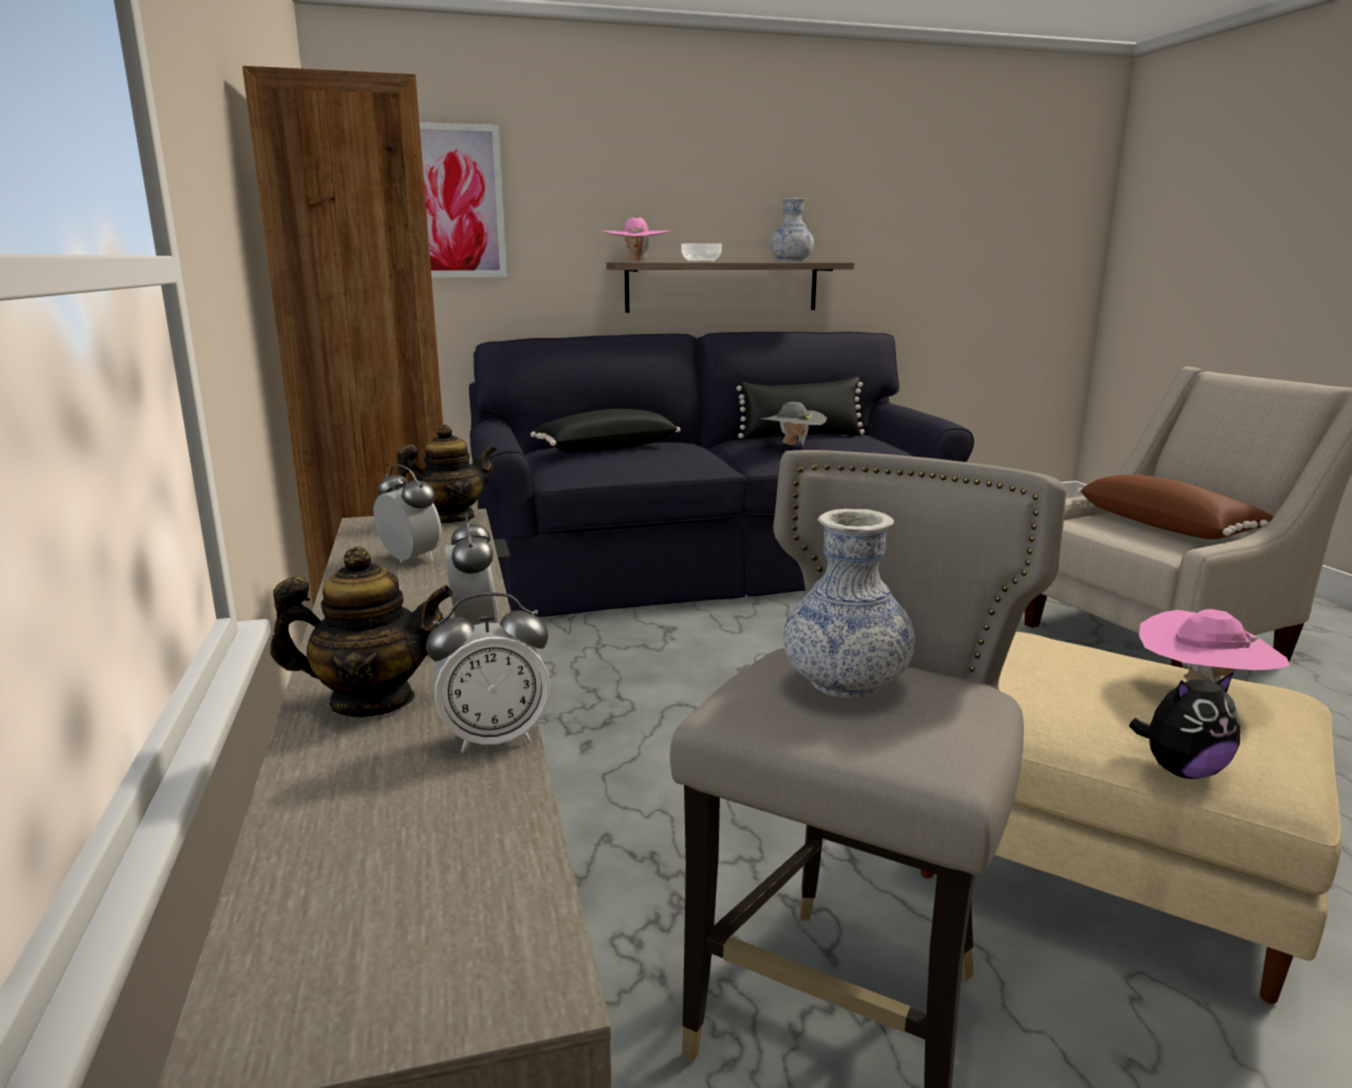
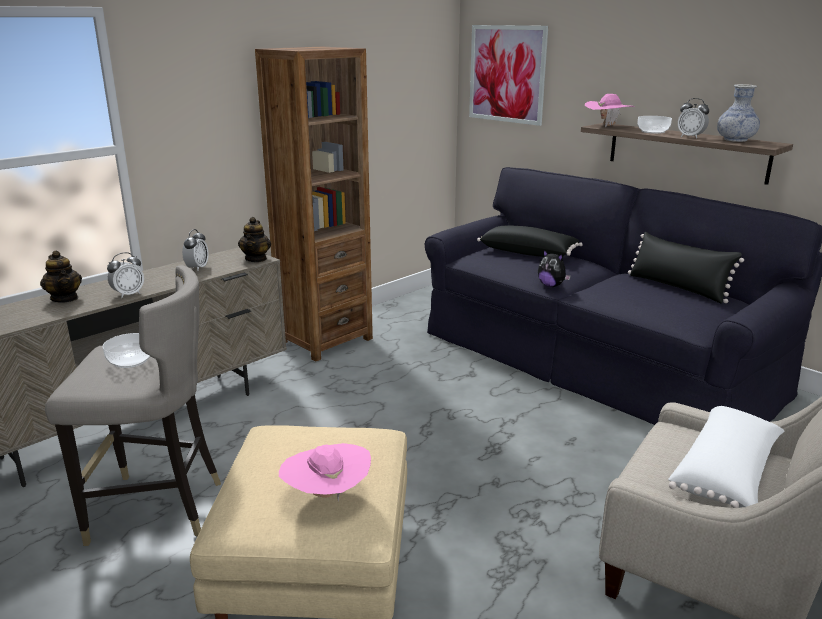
camera: 60 degrees right, 5 degrees up
teapot [396,424,497,523] -> teapot turned 60 degrees clockwise [238,217,271,262]
alarm clock [426,592,550,753] -> alarm clock moved to [678,98,709,139]
grey hat [761,402,827,446] -> none
vase [783,509,915,699] -> bowl [102,333,151,368]
brown pillow [1077,474,1273,539] -> white pillow [668,406,785,508]
plush toy [1129,672,1240,779] -> plush toy moved to [538,250,571,287]

